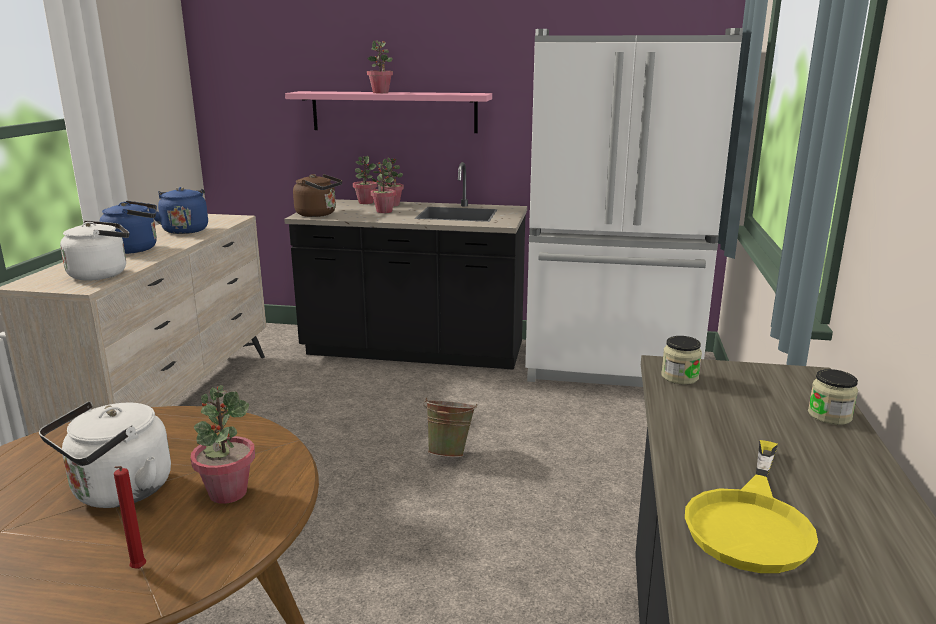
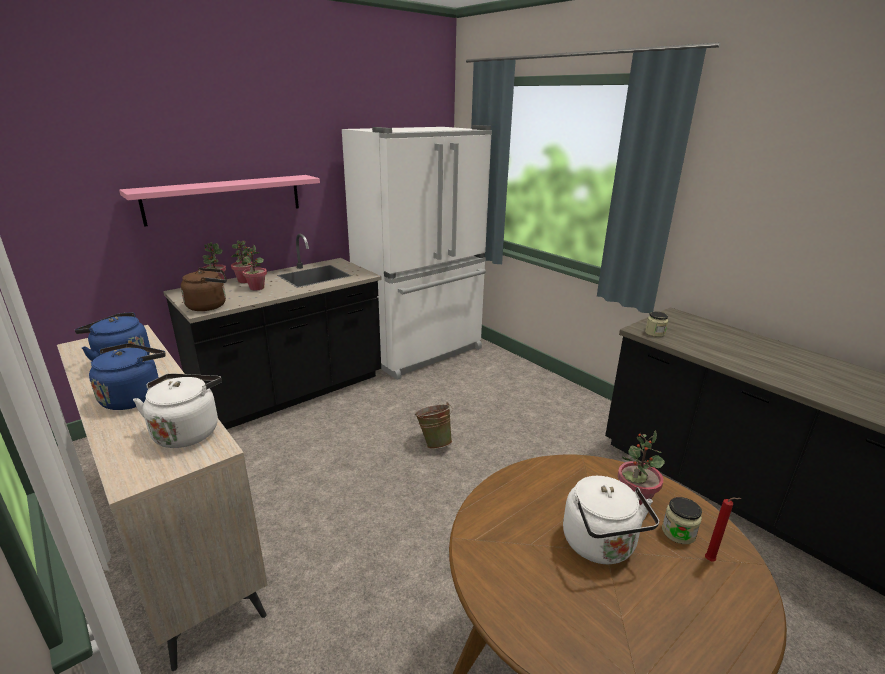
camera: 50 degrees left, 5 degrees up
potted plant [367,40,393,93] -> none
yellow frying pan [685,440,818,573] -> none
jar [808,369,858,425] -> jar moved to [662,497,702,544]

